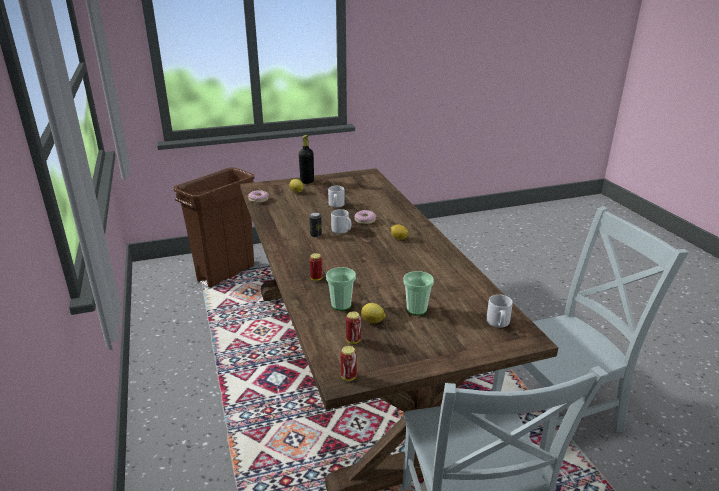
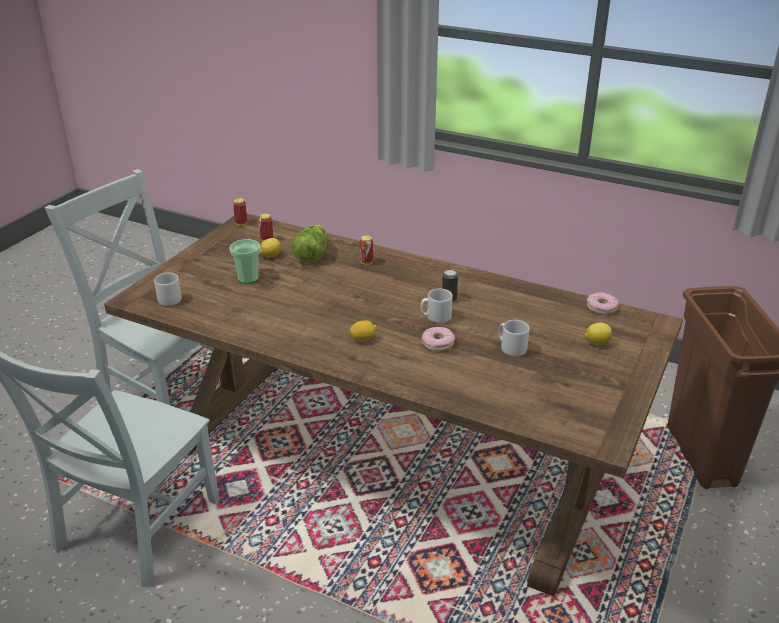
camera: 135 degrees right, 5 degrees up
black bottle [299,135,314,184] -> none
cup [326,267,356,311] -> lettuce [292,225,329,263]

